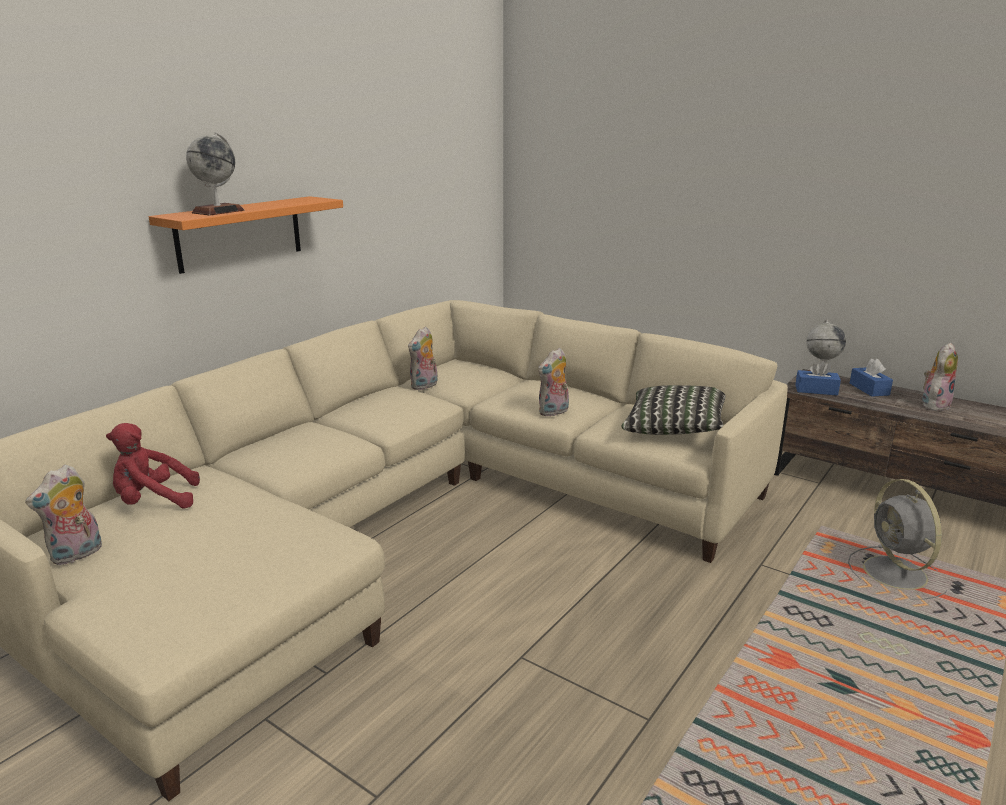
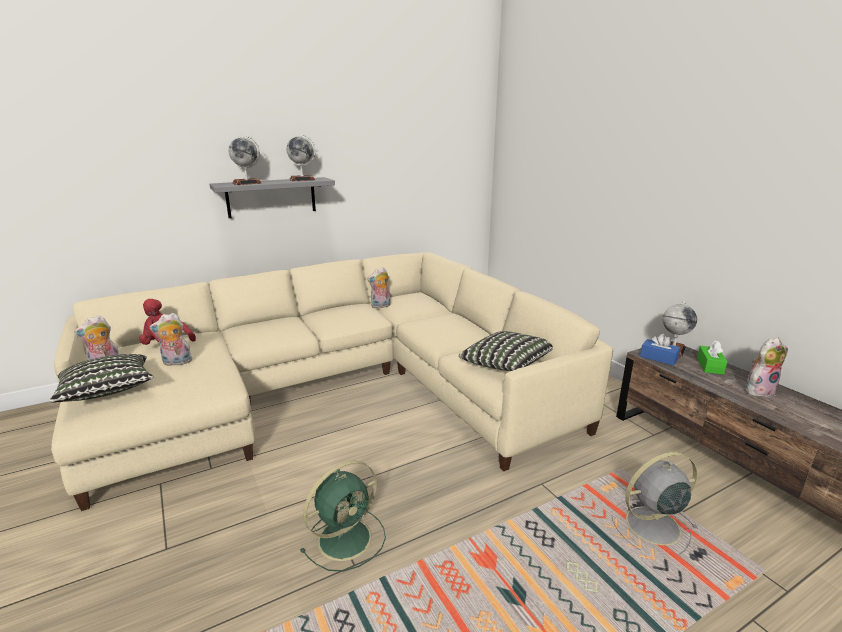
camera: 25 degrees right, 0 degrees up
orange shelf [149,196,343,274] -> grey shelf [209,177,335,218]
plush toy [538,348,569,416] -> plush toy moved to [150,313,192,366]
grey fan [848,479,948,600] -> grey fan turned 60 degrees clockwise [612,452,698,555]
blue tissue box [850,358,893,397] -> green tissue box [697,340,727,375]
none -> pillow [50,354,154,402]
none -> globe [286,135,315,181]
none -> green fan [300,461,386,572]

